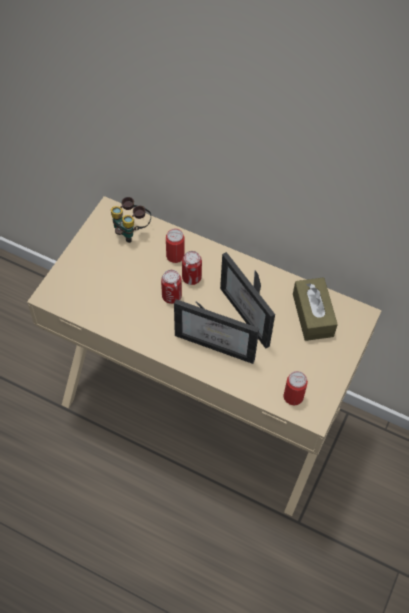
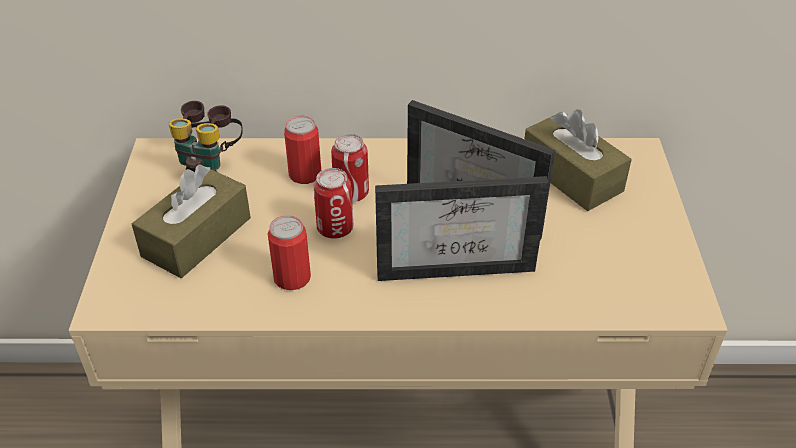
camera: 25 degrees left, 15 degrees down
can [283,371,308,405] -> can moved to [268,215,311,290]
none -> brown tissue box [132,164,251,278]

